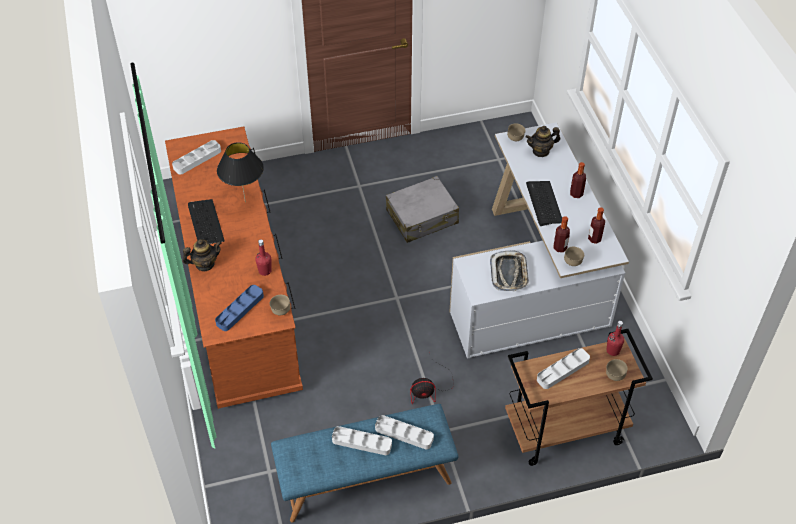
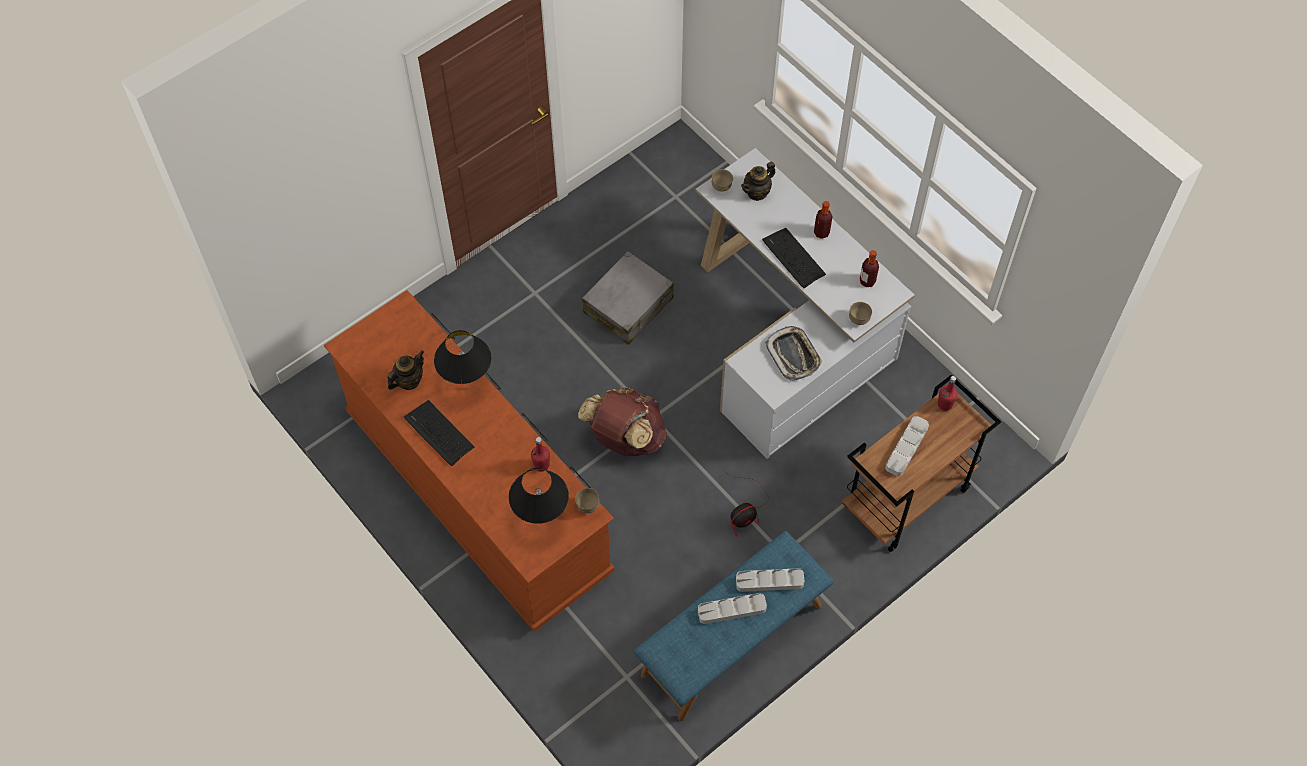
camera: 25 degrees left, 10 degrees up
grey tray [172,140,221,175] -> none
teapot [182,239,222,271] -> teapot moved to [387,350,424,390]
blue tray [215,285,264,331] -> black table lamp [509,468,569,524]
bottle [554,216,570,253] -> none
brown bowl [606,359,628,381] -> none
none -> brown backpack [578,387,667,456]

